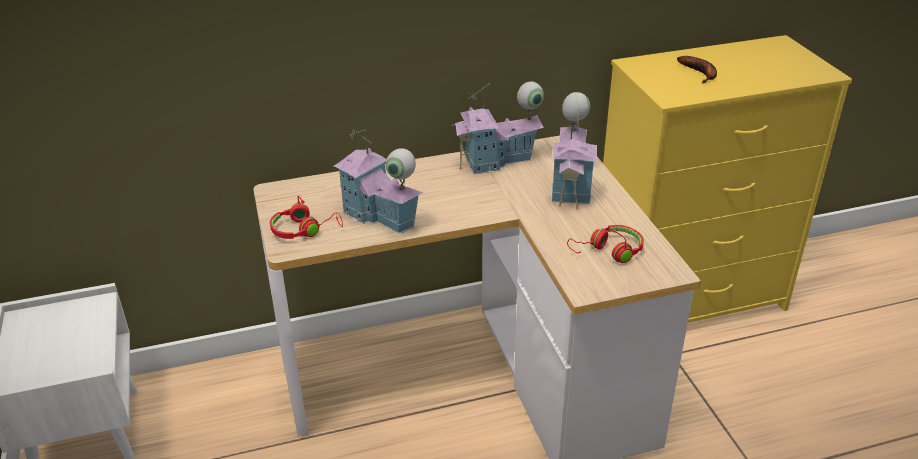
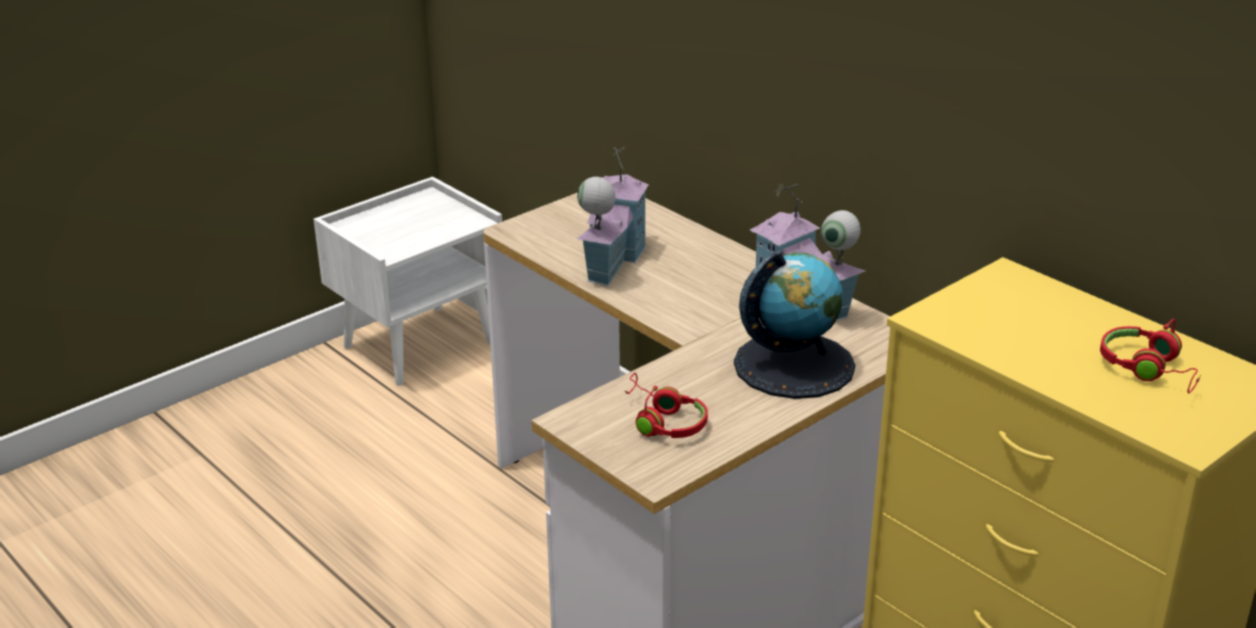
camera: 65 degrees right, 5 degrees down
red headphones [270,196,343,239] -> red headphones moved to [1100,319,1201,393]
toy house [551,92,597,210] -> globe [734,250,855,399]
banana [677,56,717,84] -> none

